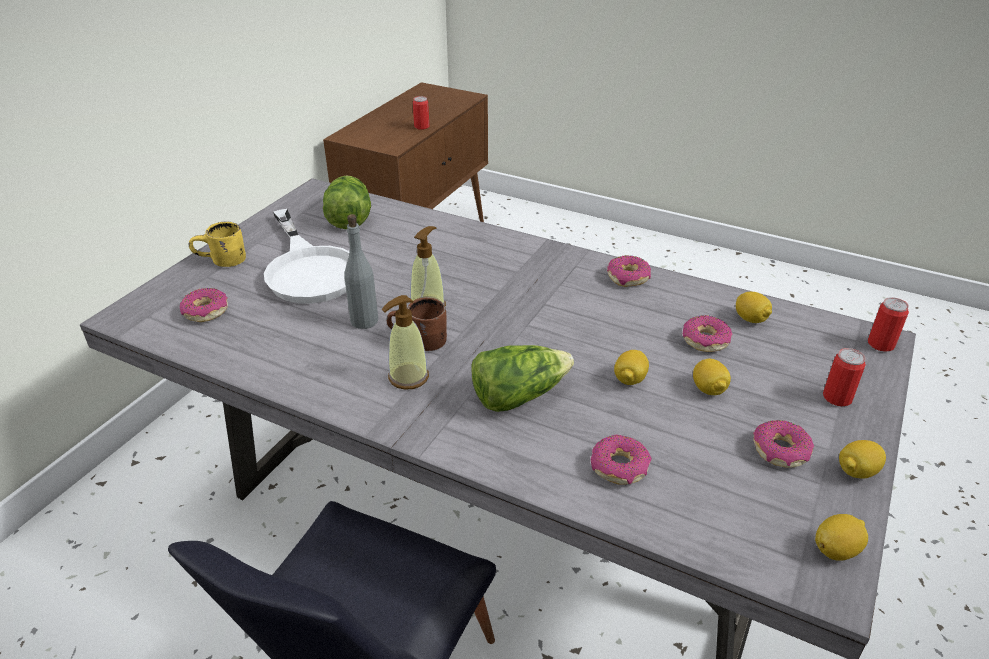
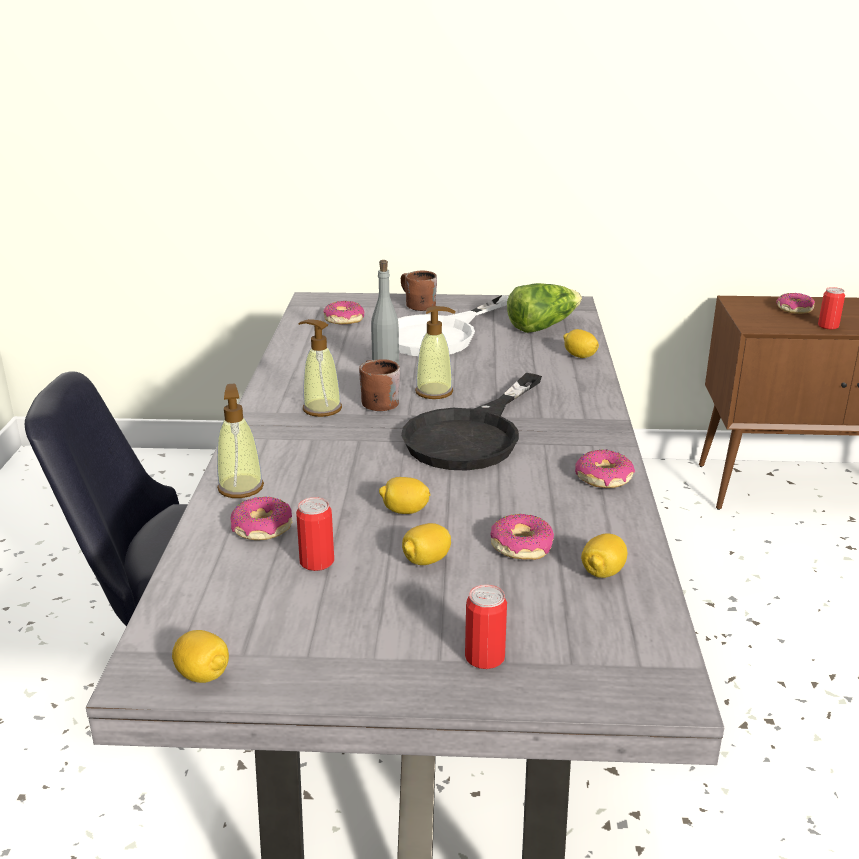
camera: 65 degrees right, 10 degrees down
yellow mug [189,221,246,267] -> brown mug [401,270,437,311]
lettuce [471,345,574,412] -> none
donut [753,420,814,468] -> donut moved to [776,293,815,314]
lemon [839,440,886,479] -> lemon moved to [563,329,599,358]
can [868,297,909,352] -> can moved to [296,497,334,571]
none -> soap dispenser [217,383,264,498]
none -> black frying pan [401,373,542,470]

